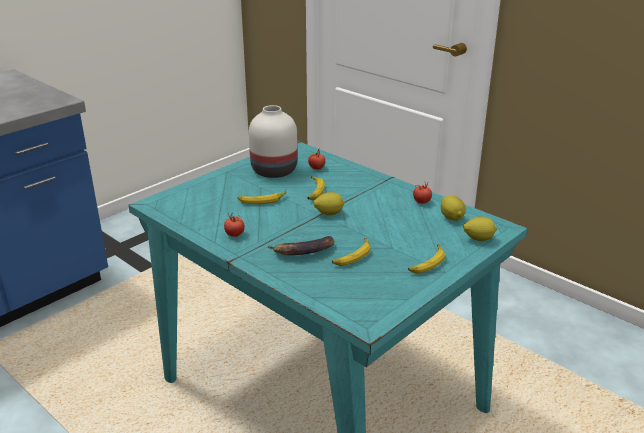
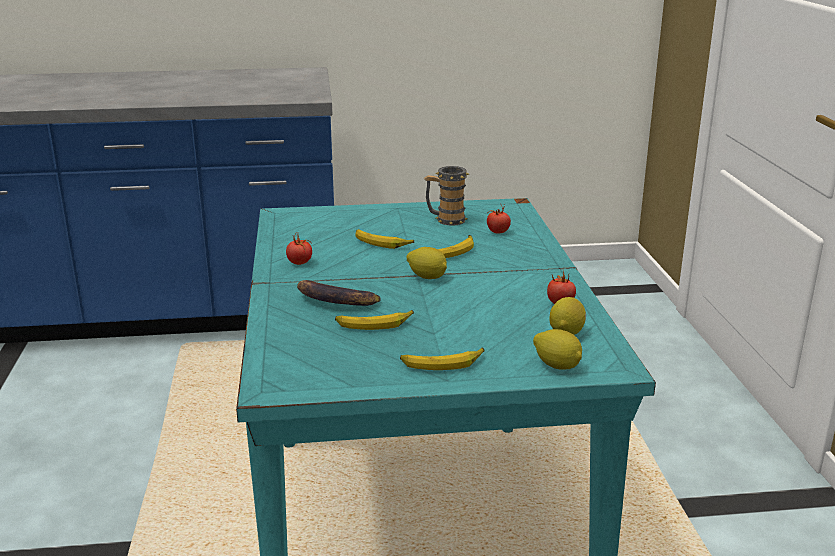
camera: 40 degrees right, 5 degrees down
white vase [249,105,298,178] -> mug [424,166,469,226]

